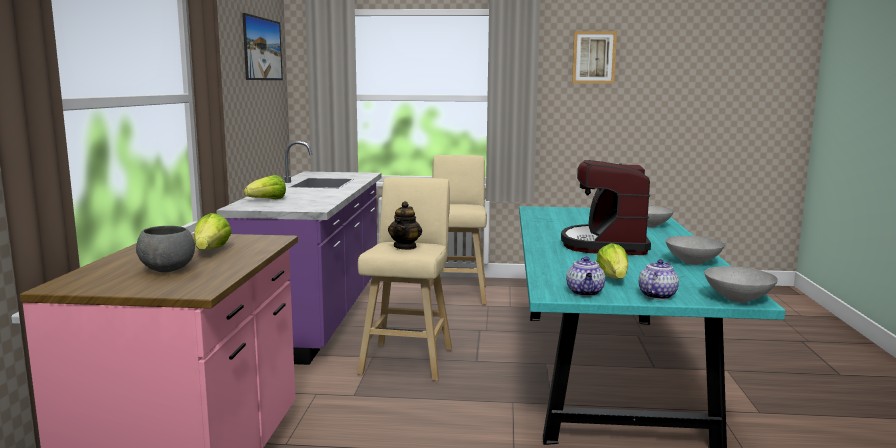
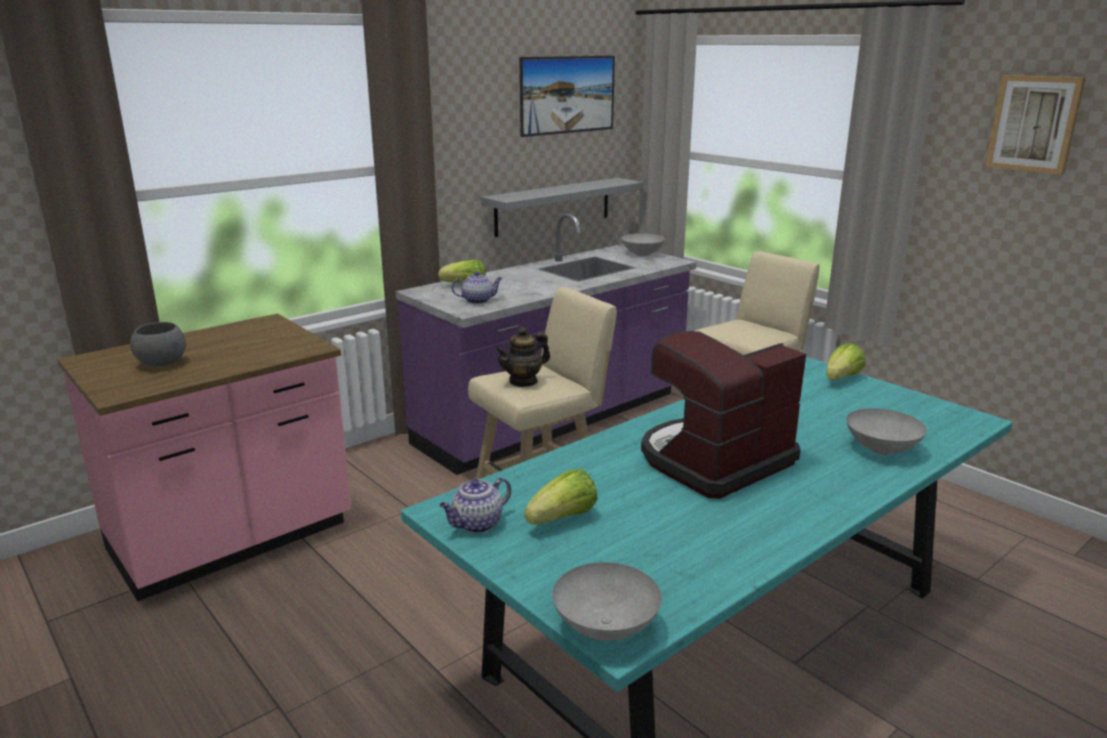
camera: 45 degrees right, 10 degrees up
lettuce [194,213,232,250] -> lettuce moved to [826,343,865,380]
teapot [639,259,679,300] -> teapot moved to [451,271,502,304]
grey bowl [665,236,725,265] -> grey bowl moved to [621,233,665,256]
none -> grey shelf [481,178,644,237]

